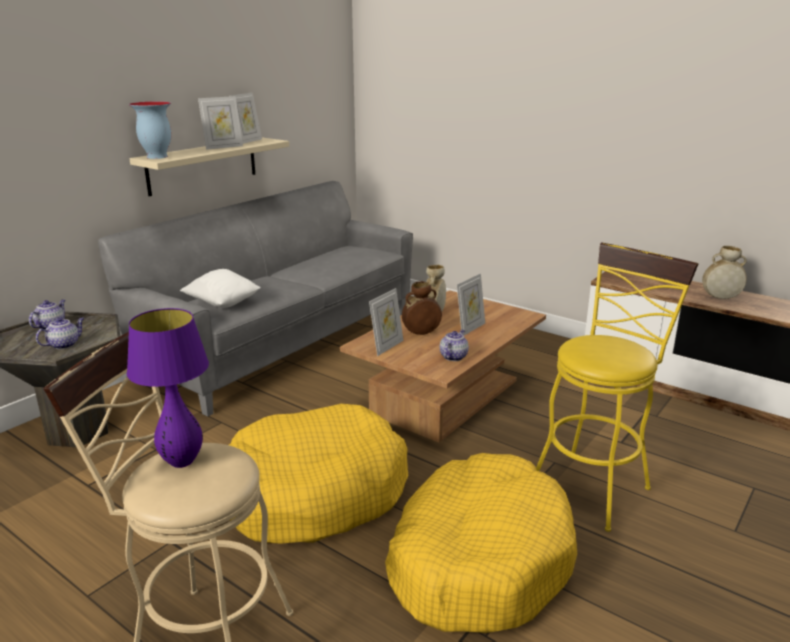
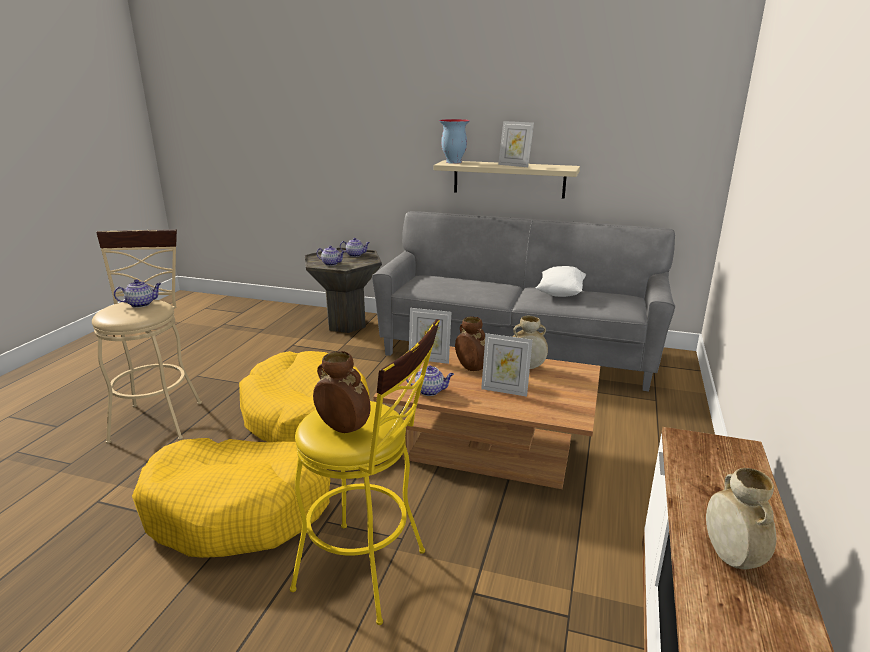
camera: 70 degrees right, 0 degrees up
purple table lamp [127,308,209,468] -> teapot [114,280,162,308]
white pillow [180,269,261,308] -> white pillow moved to [536,266,586,297]
picture frame [230,93,262,144] -> none
none -> brown vase [313,351,371,433]

